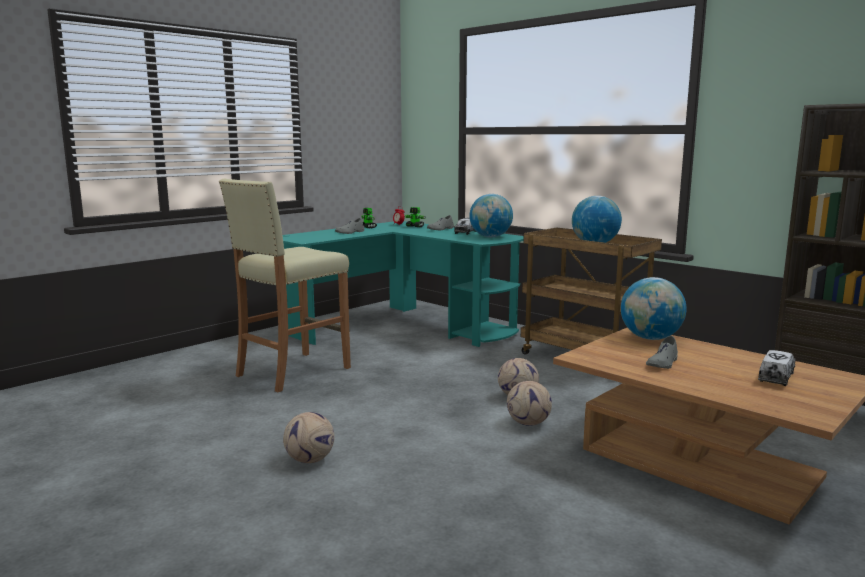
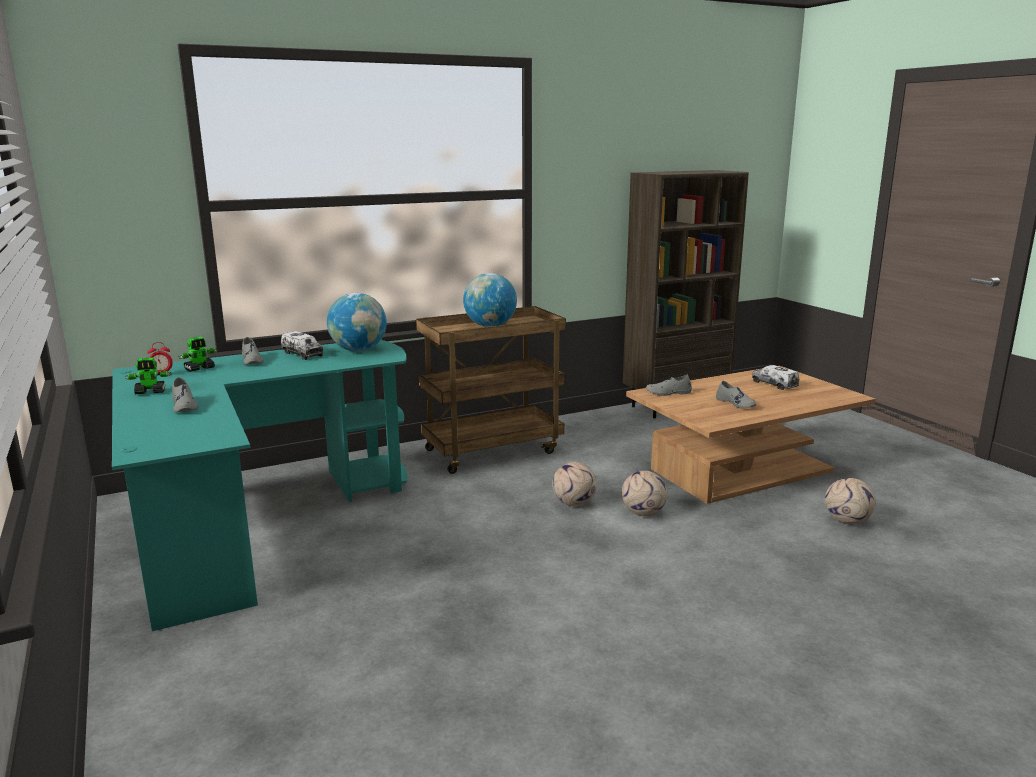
camera: 70 degrees left, 5 degrees up
beige stool [219,179,351,392] -> none
football [283,412,335,463] -> football moved to [825,478,876,524]
globe [621,277,687,340] -> grey shoe [646,374,692,396]

